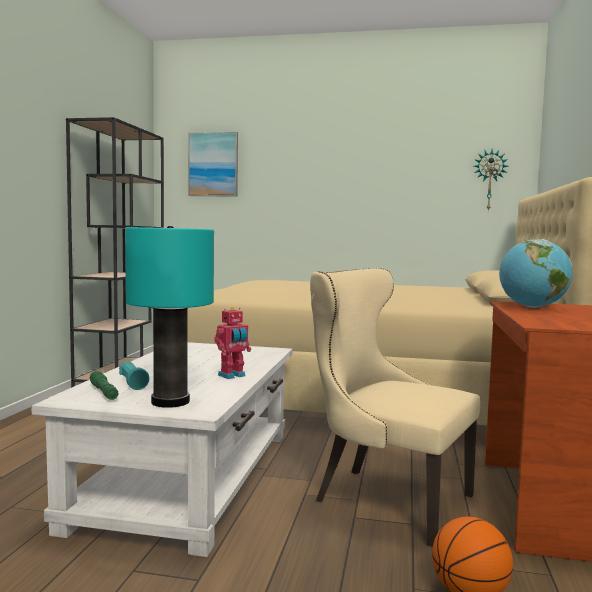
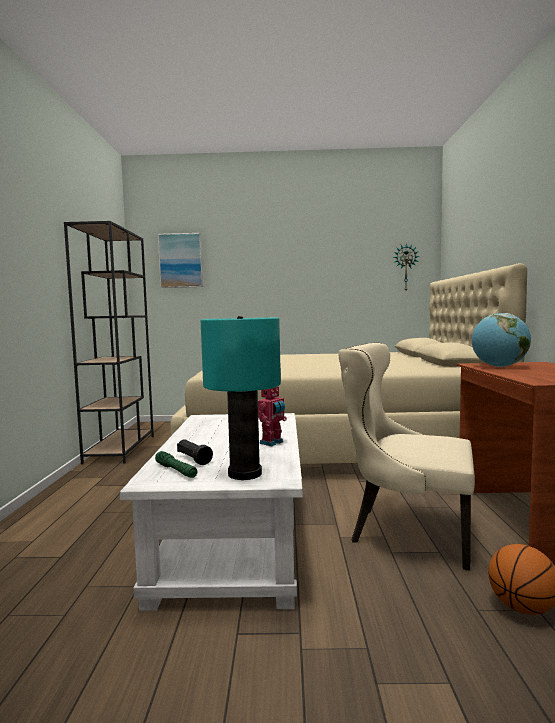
camera: 10 degrees left, 0 degrees up
turquoise flashlight [119,362,149,390] -> black flashlight [177,439,213,465]

